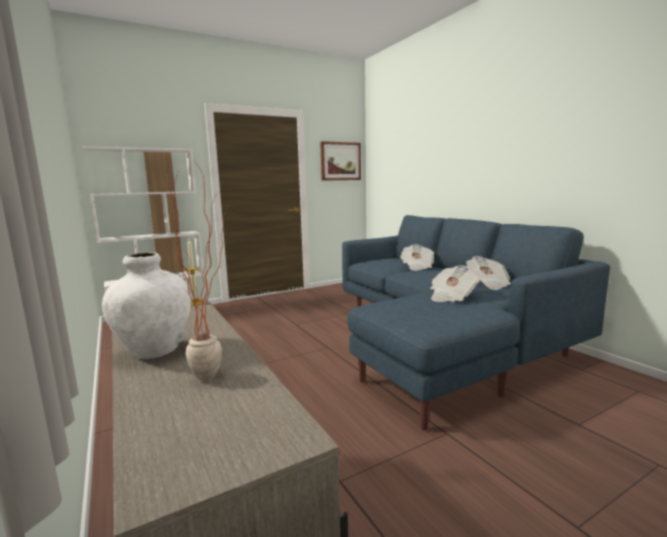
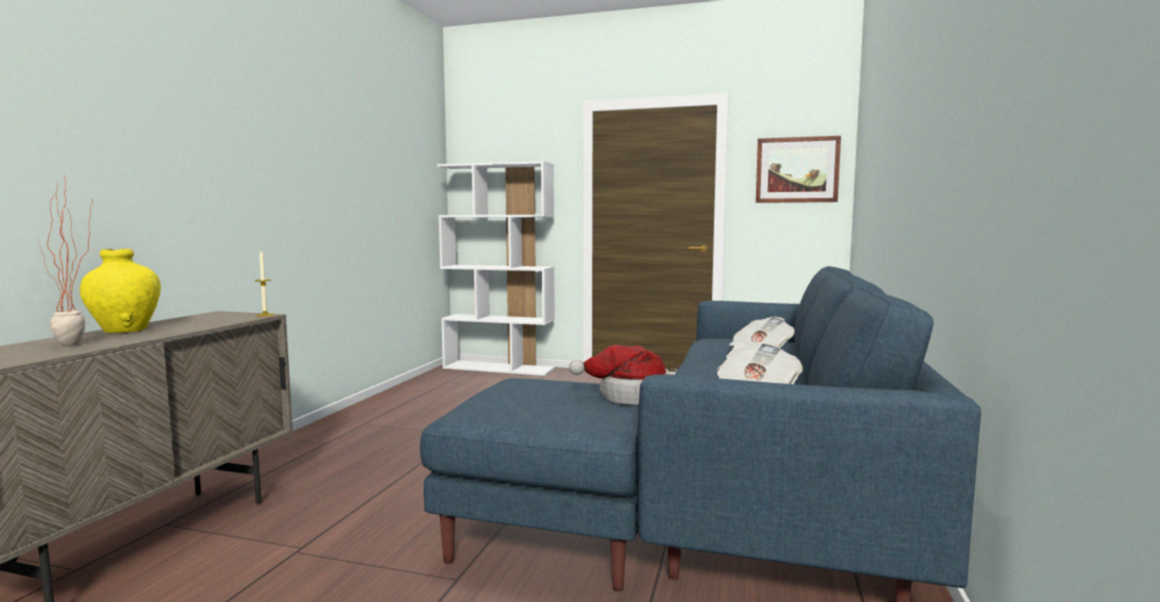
camera: 45 degrees right, 5 degrees down
white vase [102,252,191,359] -> yellow vase [80,249,161,333]
newspaper [430,265,480,302] -> hat [569,345,669,405]

